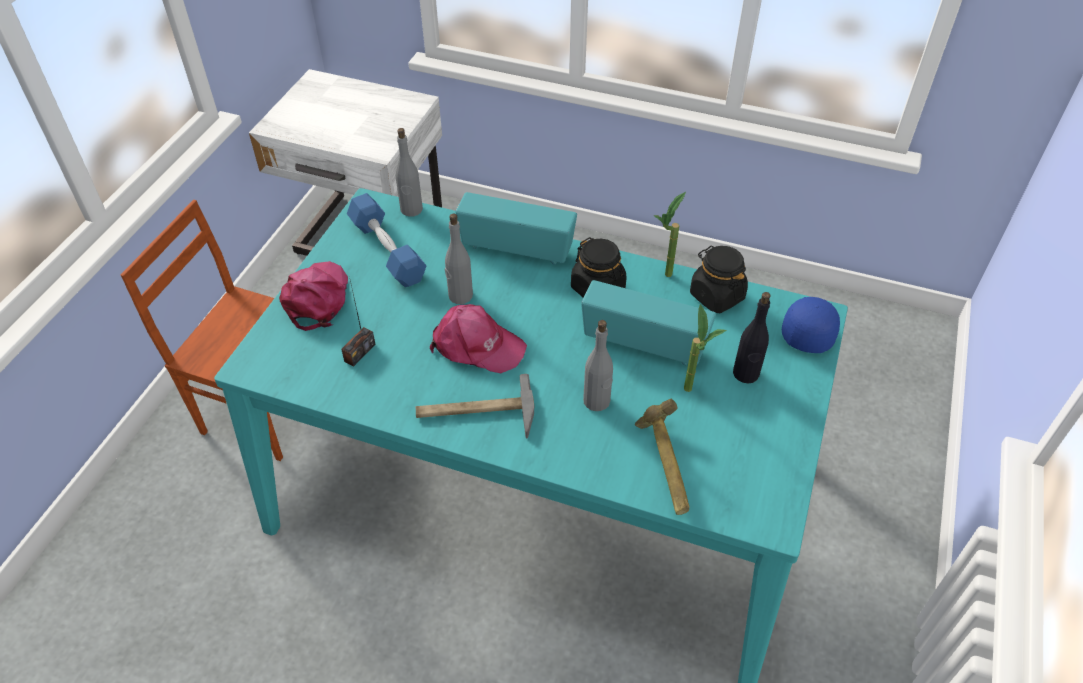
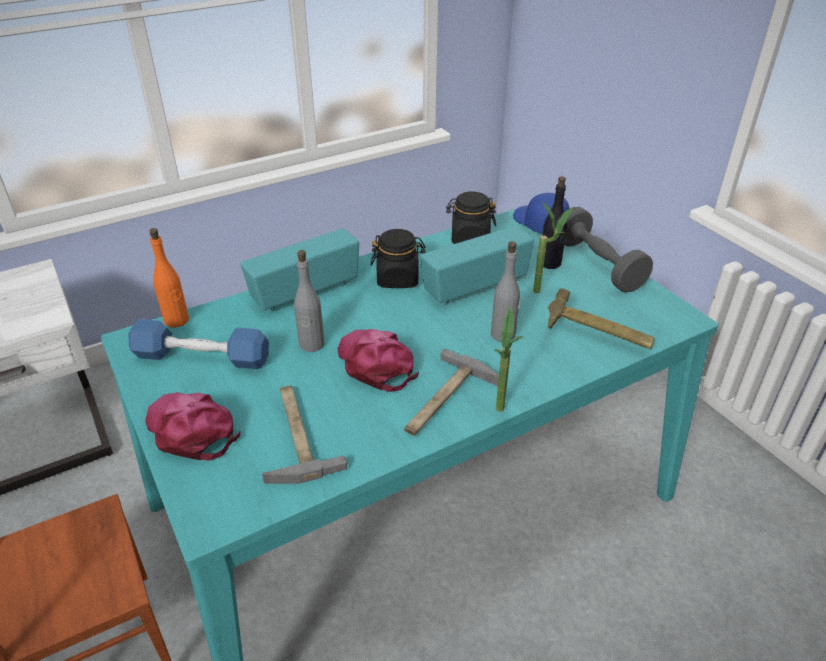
camera: 50 degrees left, 10 degrees down
radio [341,281,375,367] -> hammer [262,385,347,484]
grey bottle [396,128,423,217] -> orange bottle [149,228,189,328]
pink cap [430,304,527,373] -> pink cap turned 90 degrees counterclockwise [338,329,419,392]
potted plant [653,192,686,277] -> potted plant moved to [494,307,523,412]
none -> grey dumbbell [564,207,653,293]

